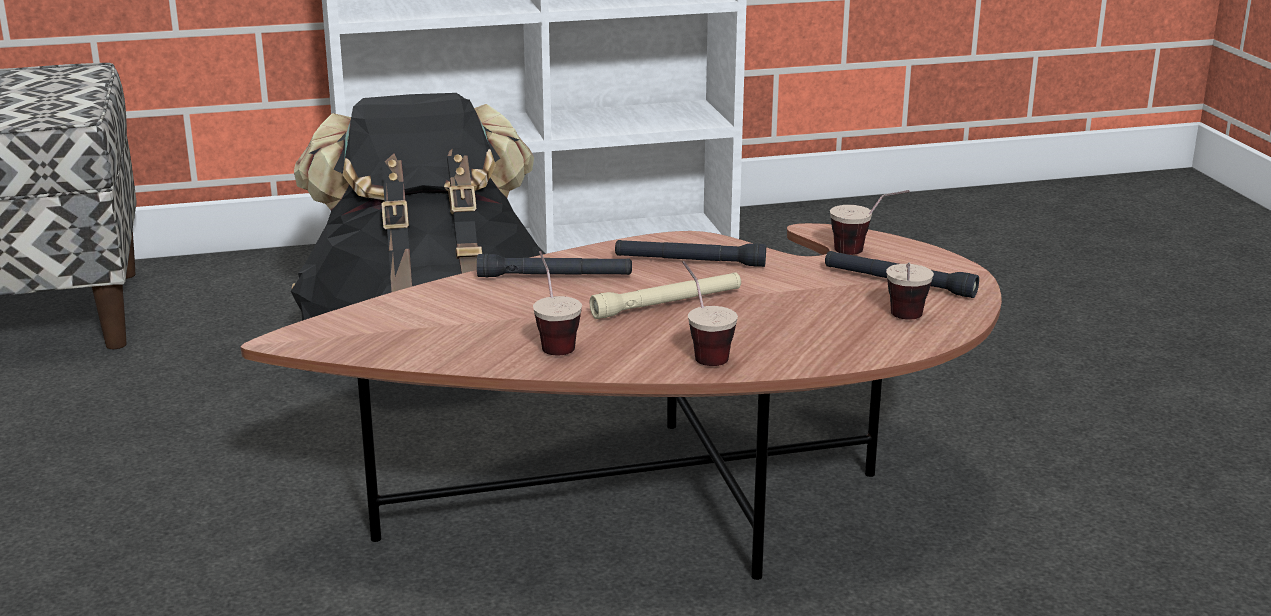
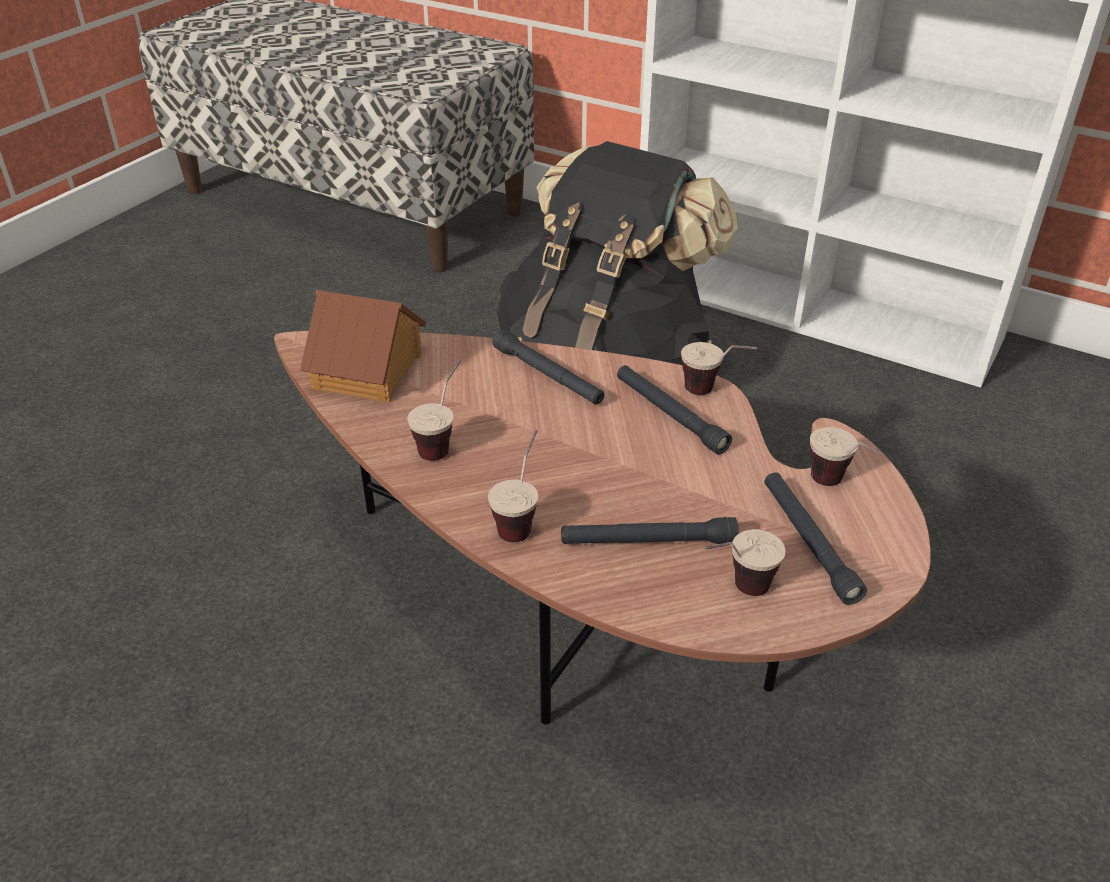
camera: 45 degrees right, 15 degrees up
beige flashlight [590,272,741,319] -> none
none -> toy house [300,290,426,402]
none -> black flashlight [561,517,739,544]
none -> cup [681,342,757,395]

